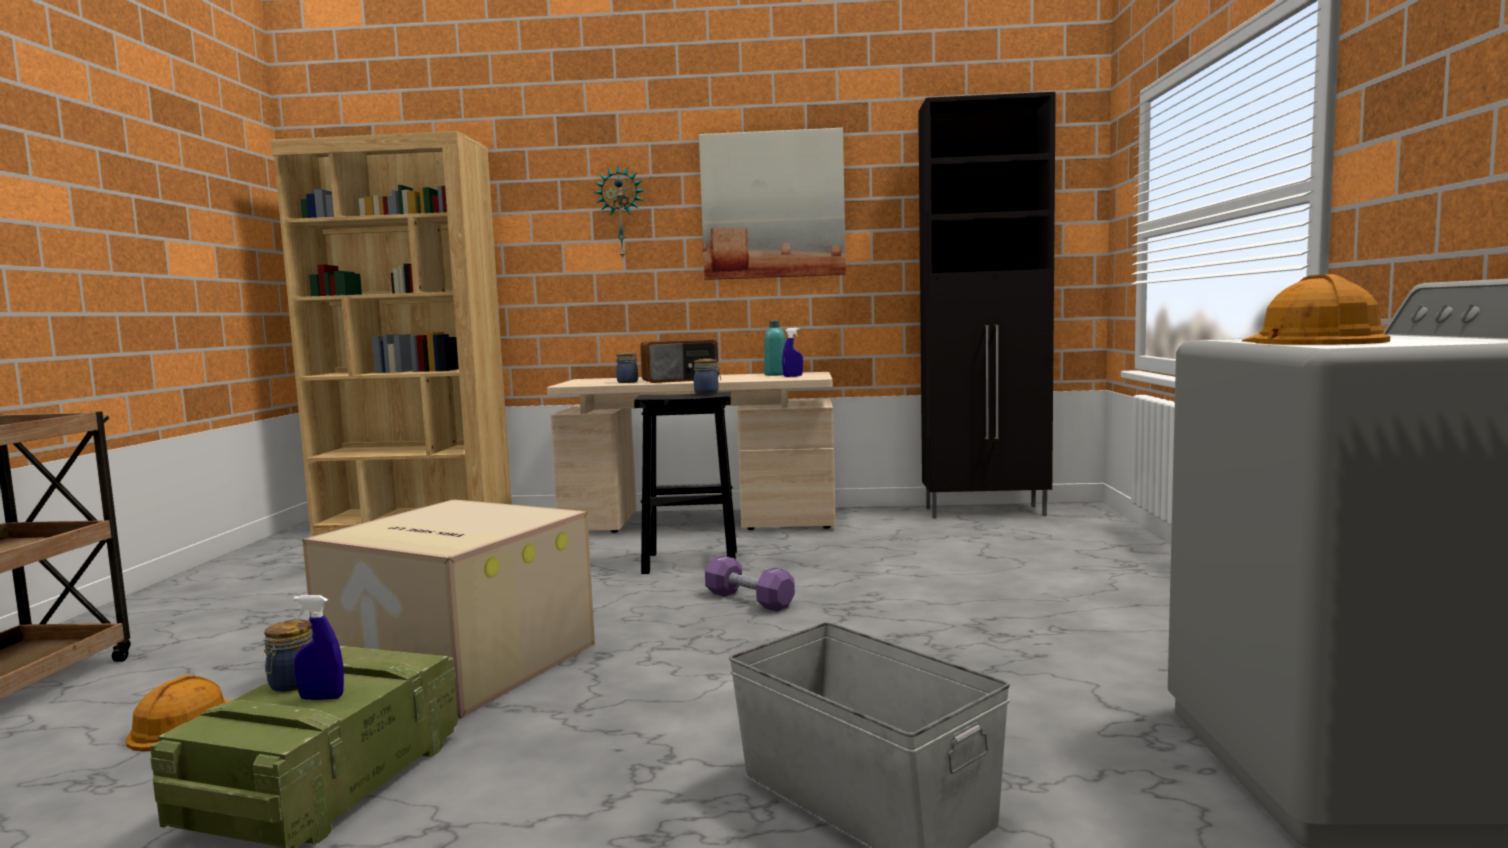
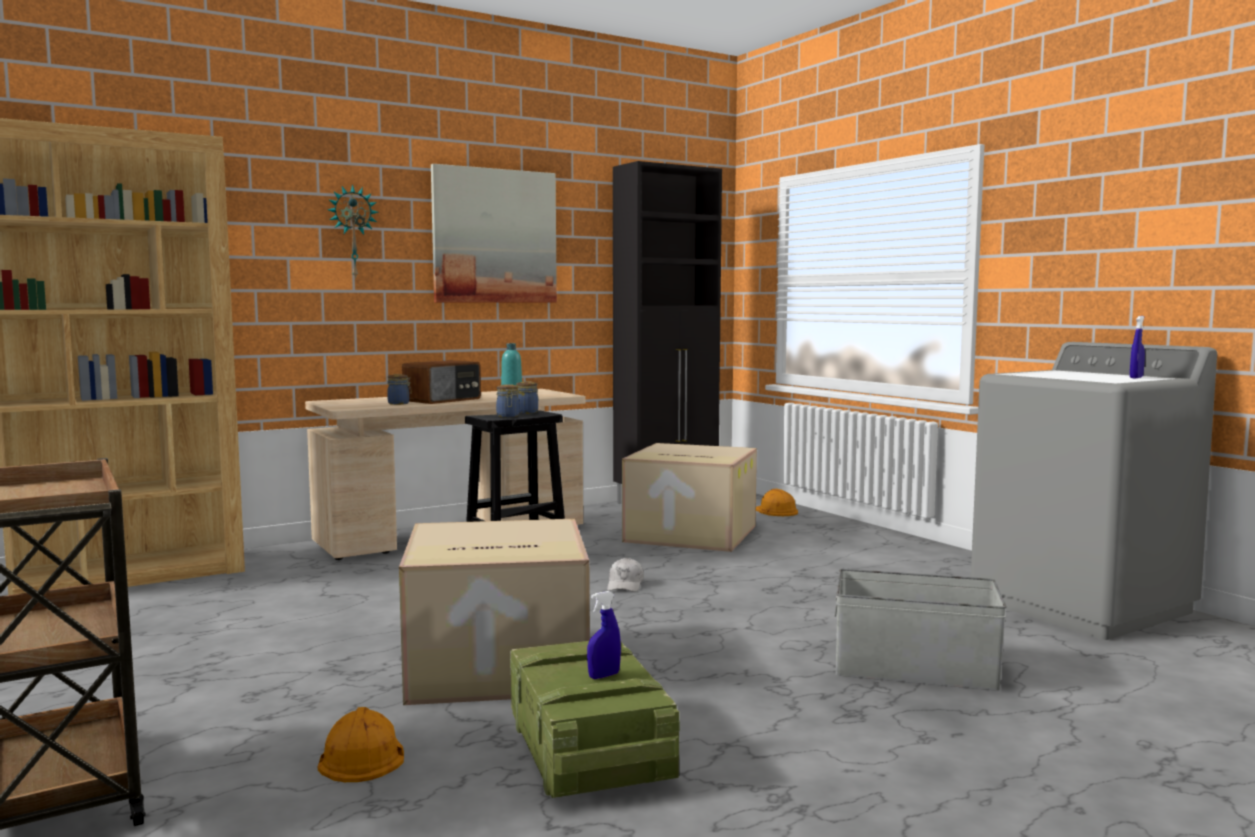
camera: 35 degrees left, 0 degrees up
jar [263,620,313,692] -> jar moved to [496,384,519,418]
purple dumbbell [705,555,795,612] -> white cap [607,558,644,592]
blue spray bottle [782,328,803,377] -> blue spray bottle moved to [1130,316,1145,379]
orange hard hat [1242,274,1390,345] -> orange hard hat moved to [756,489,798,516]
none -> cardboard box [622,443,757,552]

